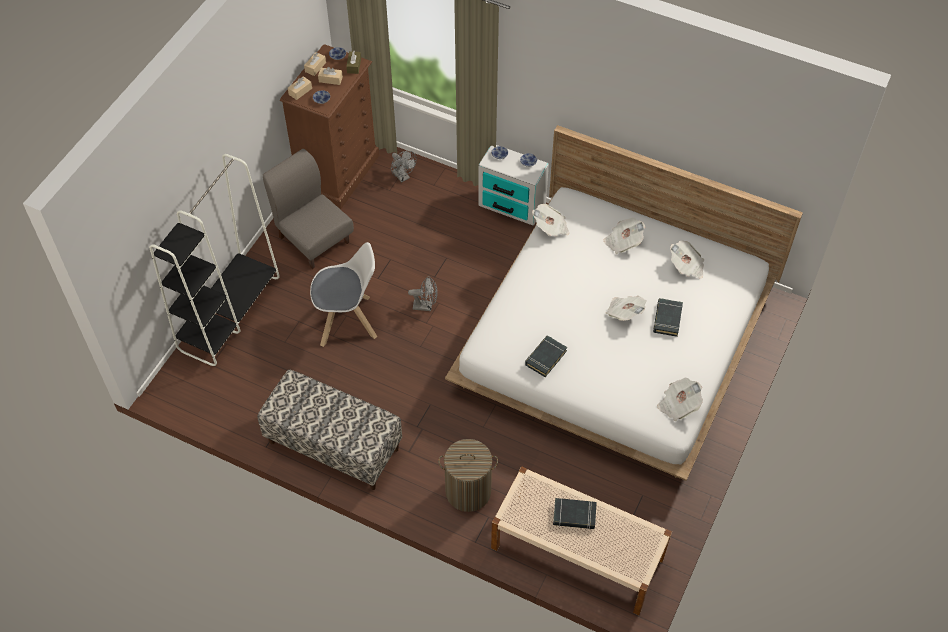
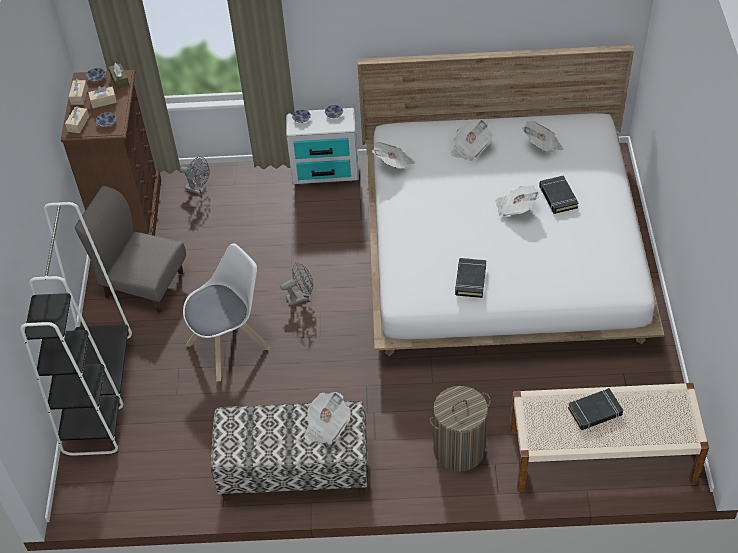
camera: 25 degrees left, 5 degrees down
newspaper [657,378,703,421] -> newspaper moved to [304,392,351,444]

